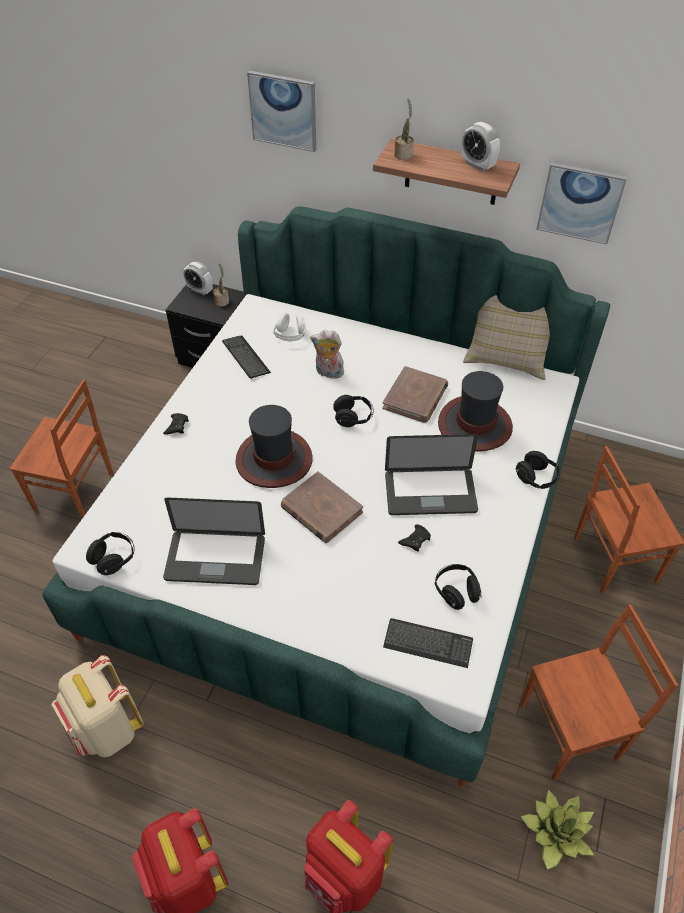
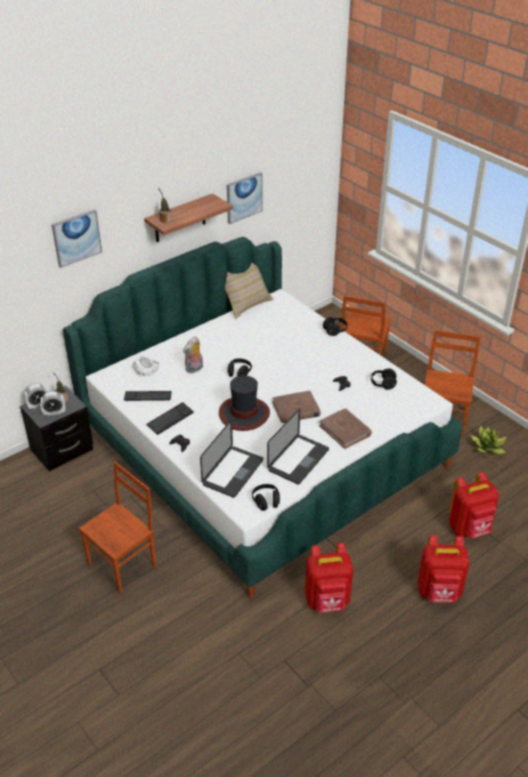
camera: 60 degrees left, 10 degrees down
beige backpack [52,655,144,757] -> red backpack [305,543,353,613]
brown book [382,366,448,423] -> brown book moved to [319,408,372,449]
keyboard [383,618,473,668] -> keyboard moved to [146,402,194,435]
laptop [385,434,478,515] -> laptop moved to [200,420,263,498]
hat [438,371,513,452] -> none
alarm clock [461,122,500,172] -> alarm clock moved to [40,391,65,416]

